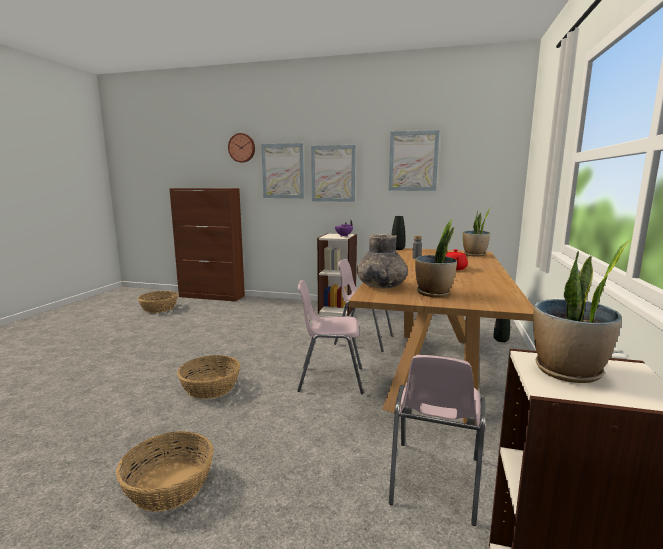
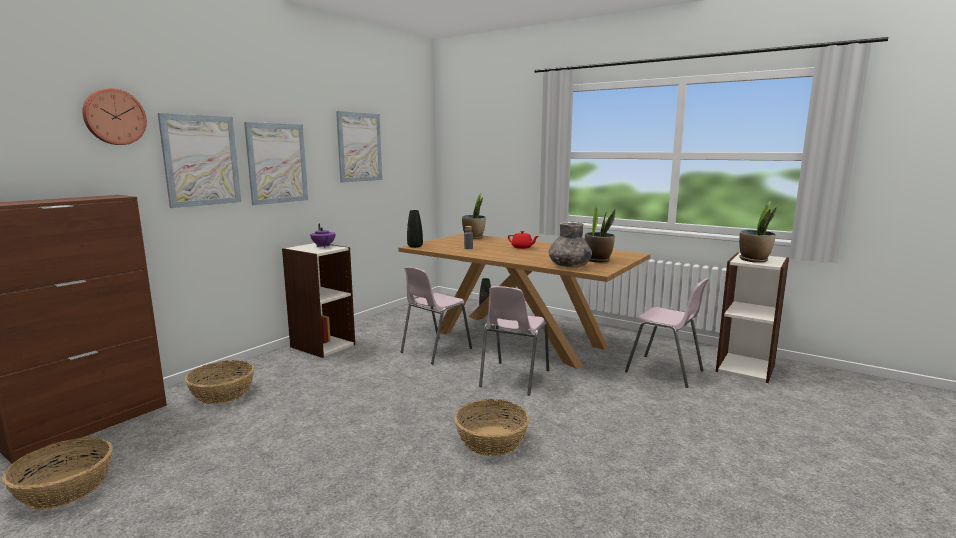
camera: 70 degrees left, 0 degrees up
basket [116,431,214,512] -> basket moved to [185,360,254,404]

